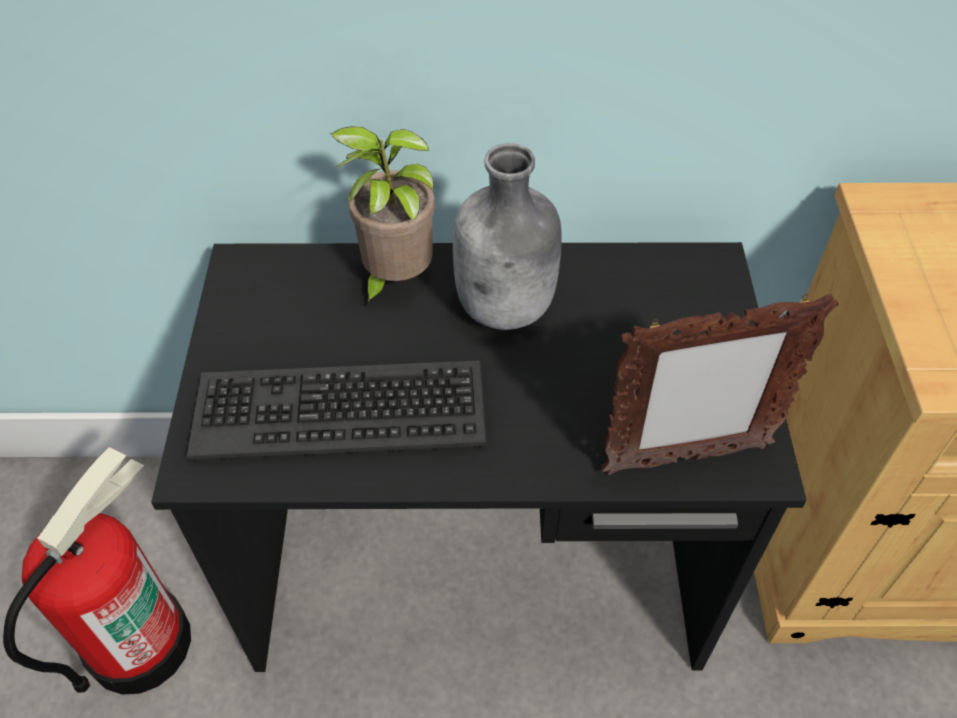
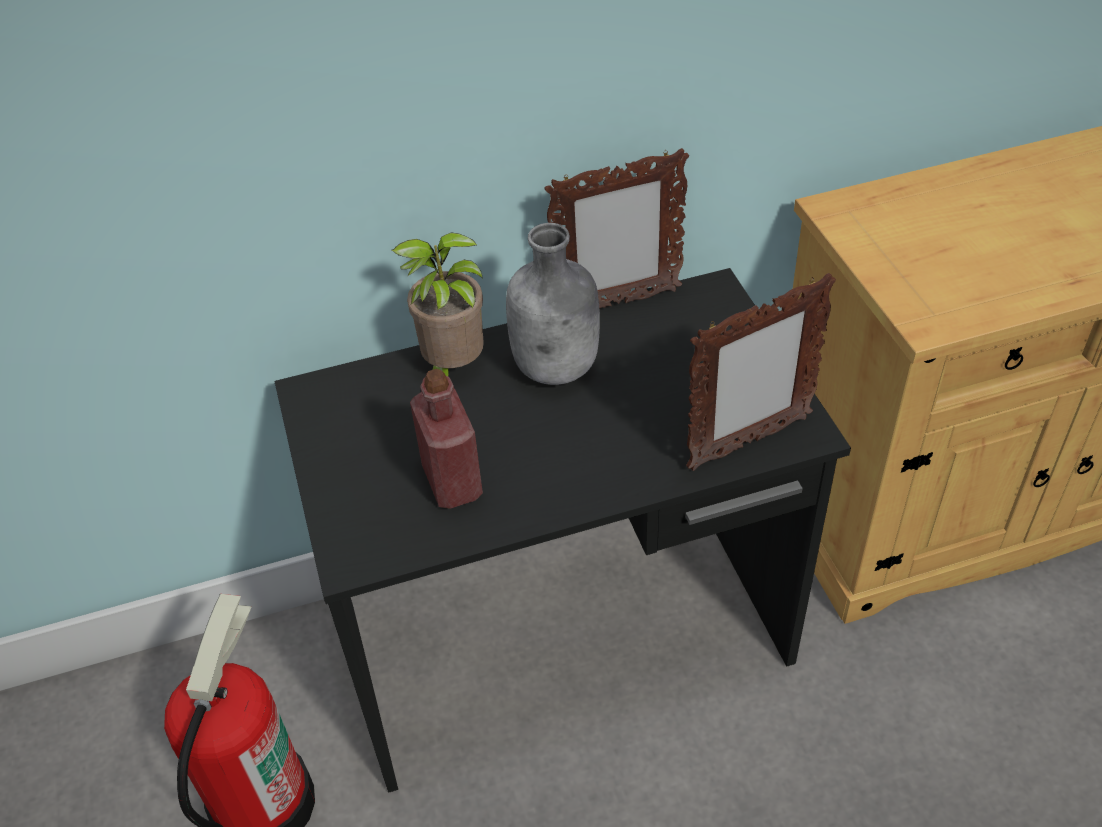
camera: 15 degrees left, 5 degrees down
keyboard [186,360,487,461] -> red bottle [410,369,483,508]
none -> picture frame [544,148,689,309]

